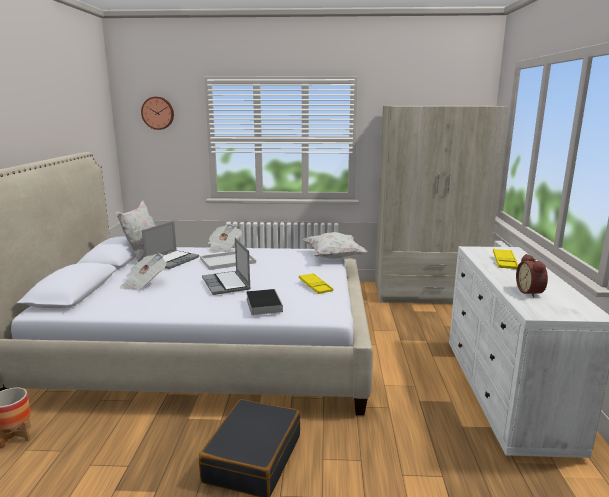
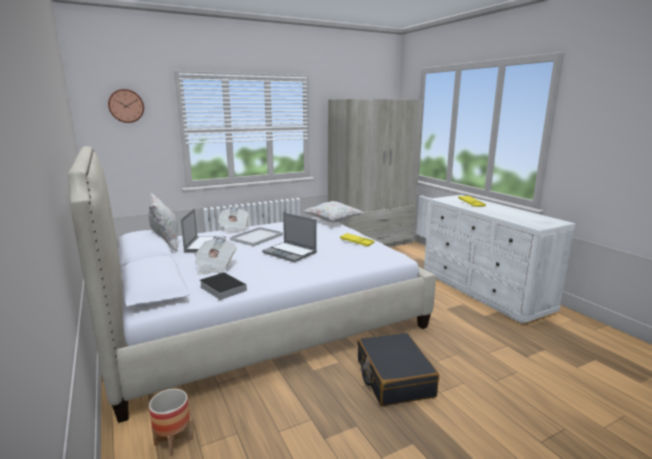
camera: 30 degrees left, 0 degrees up
book [246,289,283,315] -> book moved to [199,272,247,300]
alarm clock [516,254,548,298] -> none

